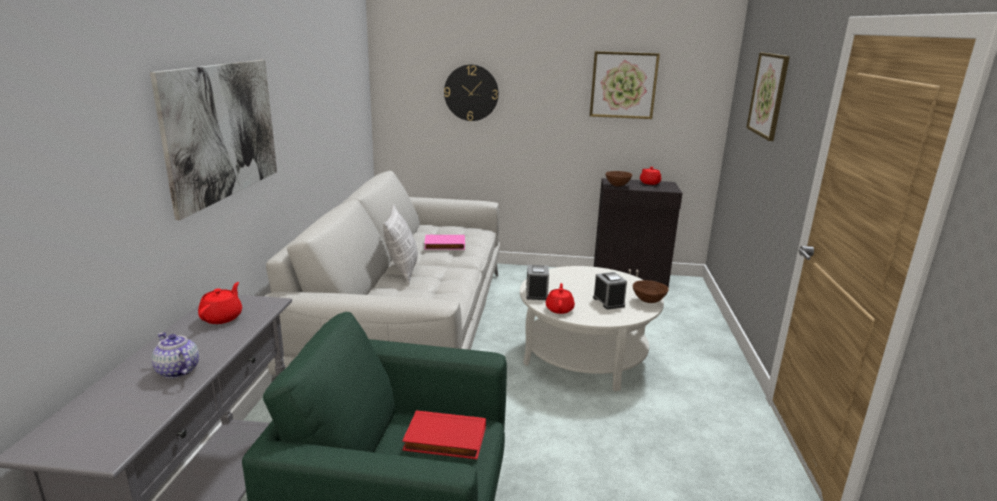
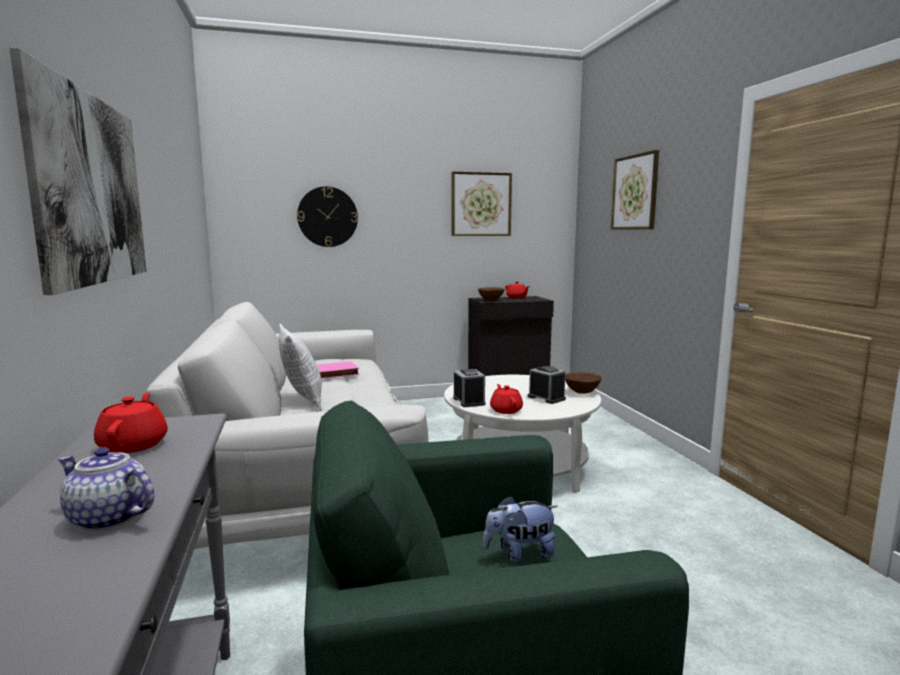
camera: 20 degrees left, 10 degrees down
red book [402,411,486,459] -> plush toy [483,495,558,562]

